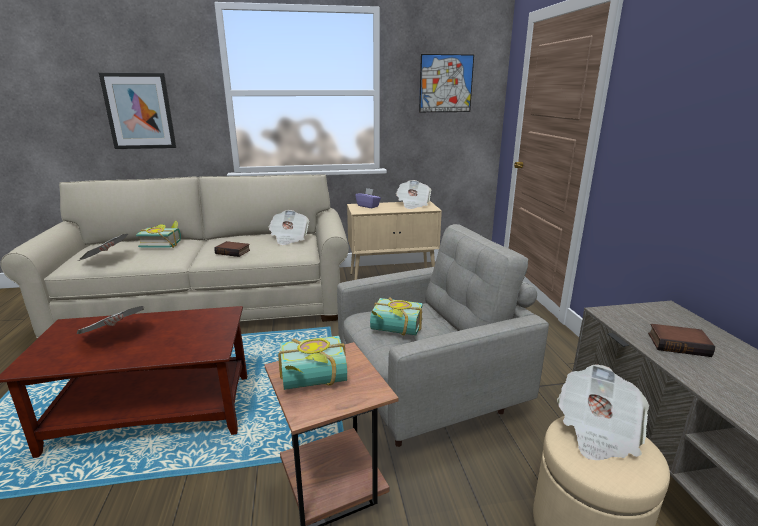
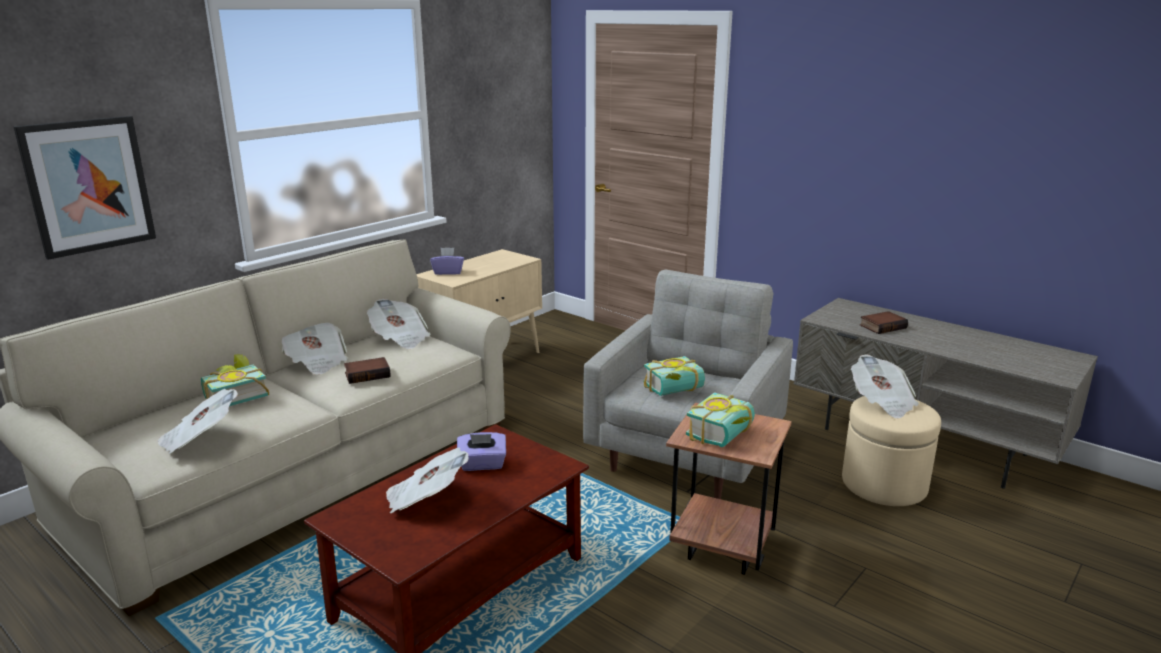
camera: 40 degrees left, 0 degrees up
newspaper [396,180,431,209] -> newspaper moved to [282,323,348,375]
picture [419,54,474,112] -> none
none -> purple tissue box [457,432,506,471]

